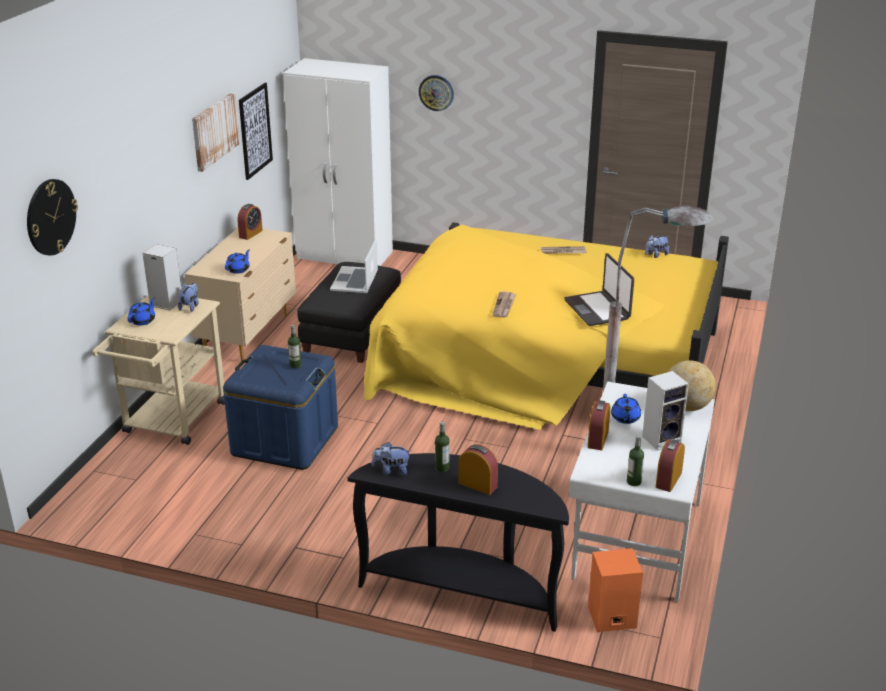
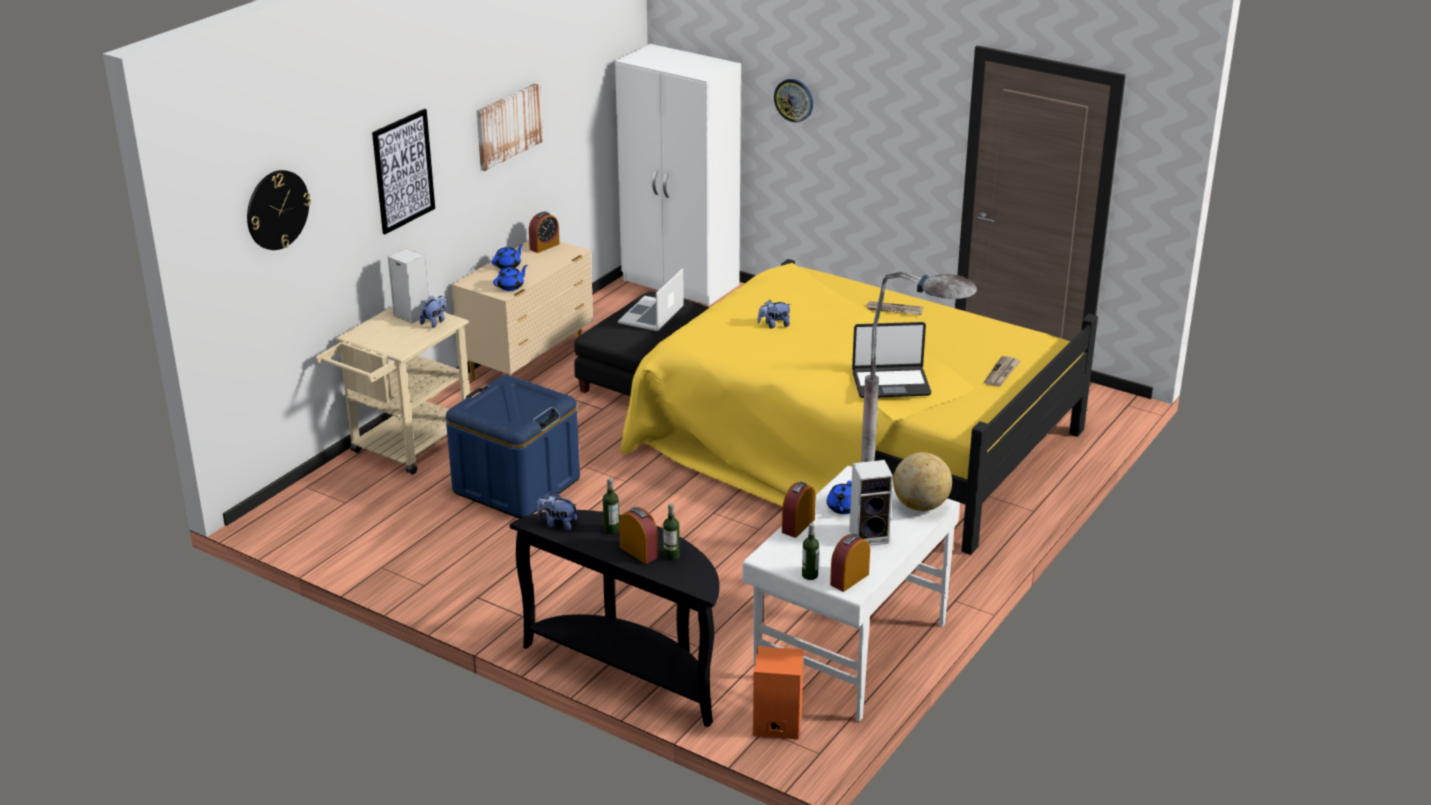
camera: 15 degrees right, 0 degrees up
blue teapot [127,297,155,325] -> blue teapot moved to [492,244,523,269]
picture [239,83,273,180] -> picture moved to [372,109,435,234]
bottle [288,325,302,368] -> bottle moved to [663,503,680,560]
newspaper [493,292,516,317] -> newspaper moved to [984,356,1020,386]
laptop [564,253,634,326] -> laptop turned 90 degrees counterclockwise [852,322,931,398]
plush toy [645,235,669,258] -> plush toy moved to [757,300,791,328]

